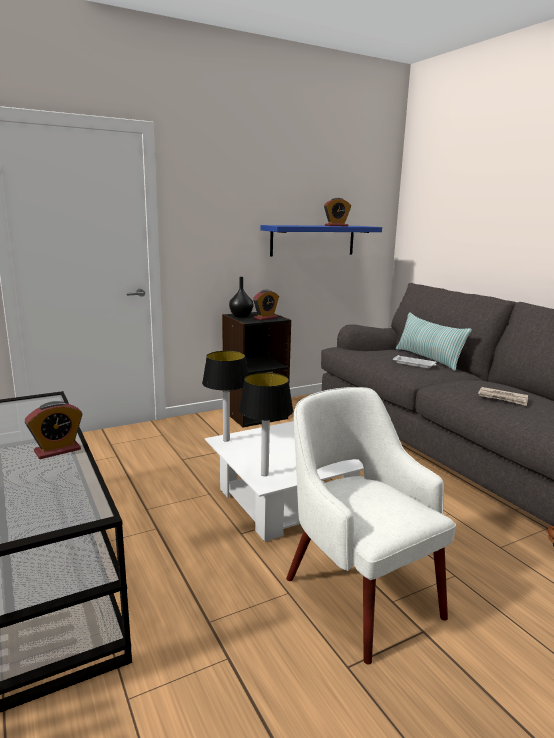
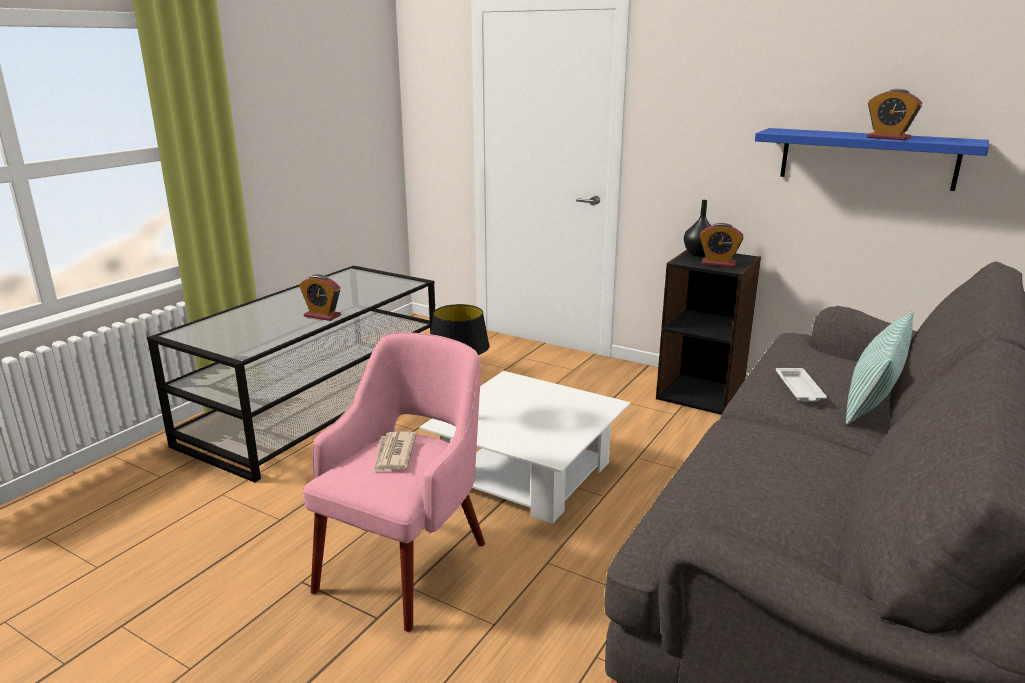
camera: 60 degrees right, 5 degrees up
table lamp [202,351,248,442] -> none
white armchair [286,387,456,665] -> pink armchair [303,332,485,632]
newspaper [478,387,528,406] -> newspaper moved to [373,431,417,473]

